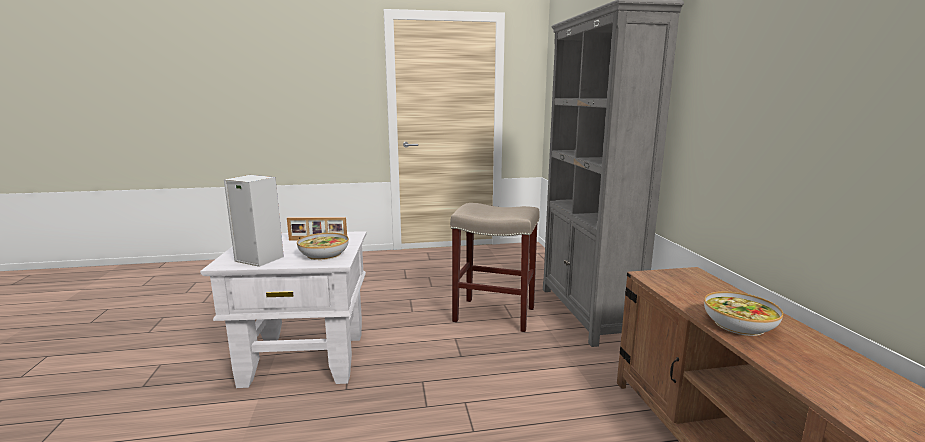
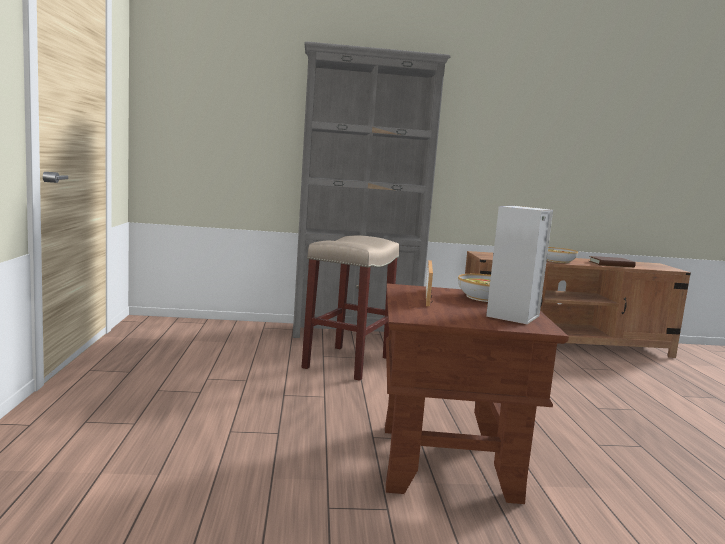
camera: 85 degrees left, 5 degrees down
white side table [200,231,367,388] -> brown side table [385,283,569,504]
none -> brown book [588,256,636,267]

